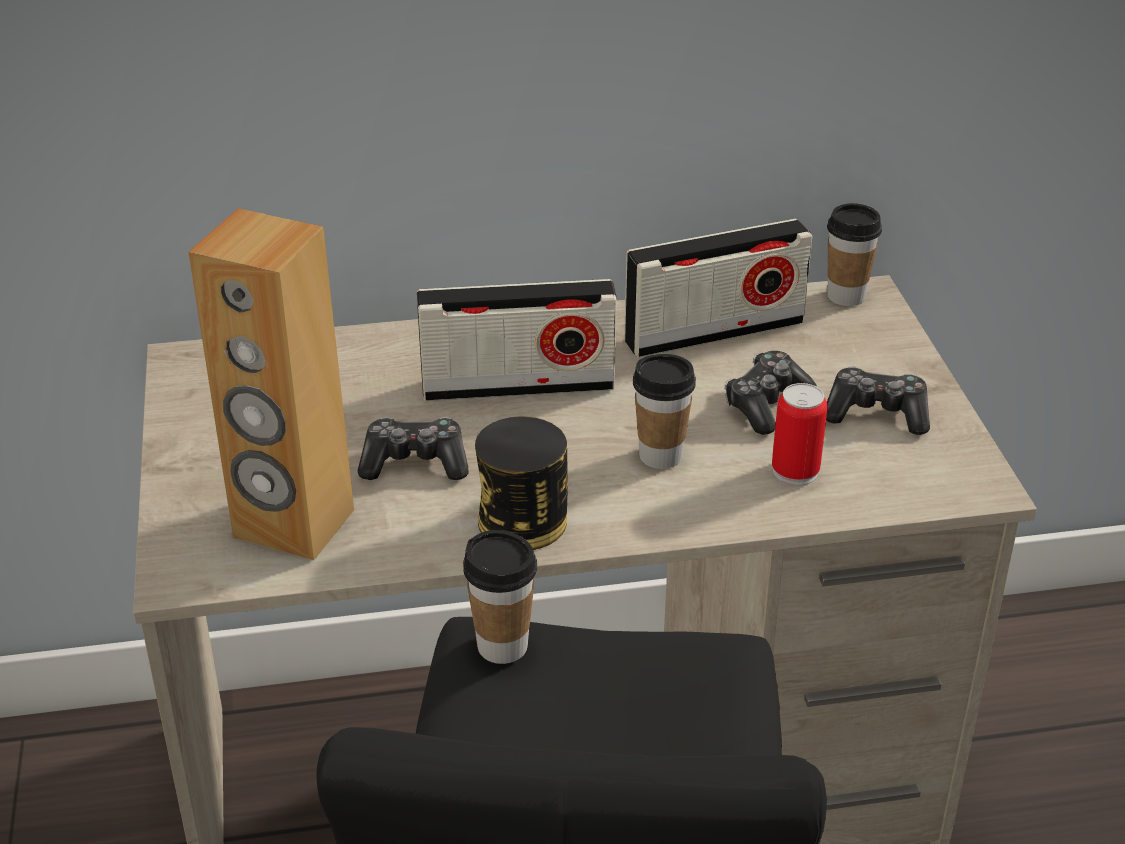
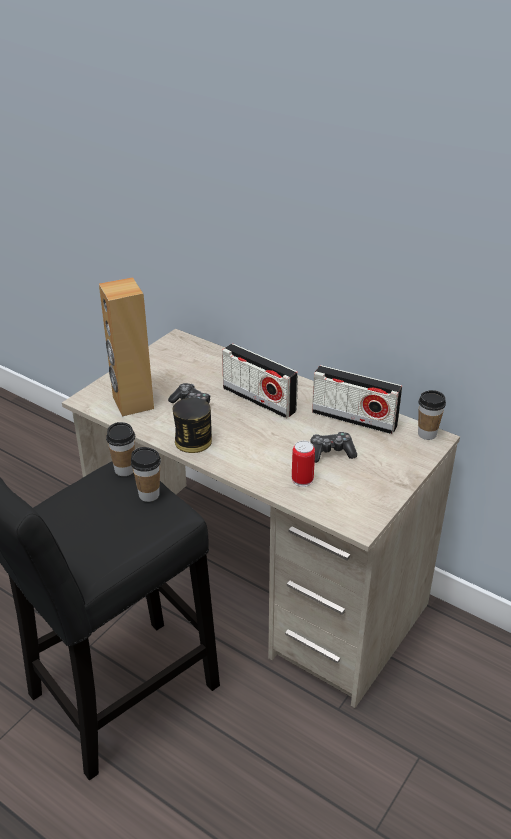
camera: 45 degrees right, 0 degrees up
cup [633,354,696,469] -> cup moved to [131,447,161,502]
game controller [826,367,930,435] -> none

